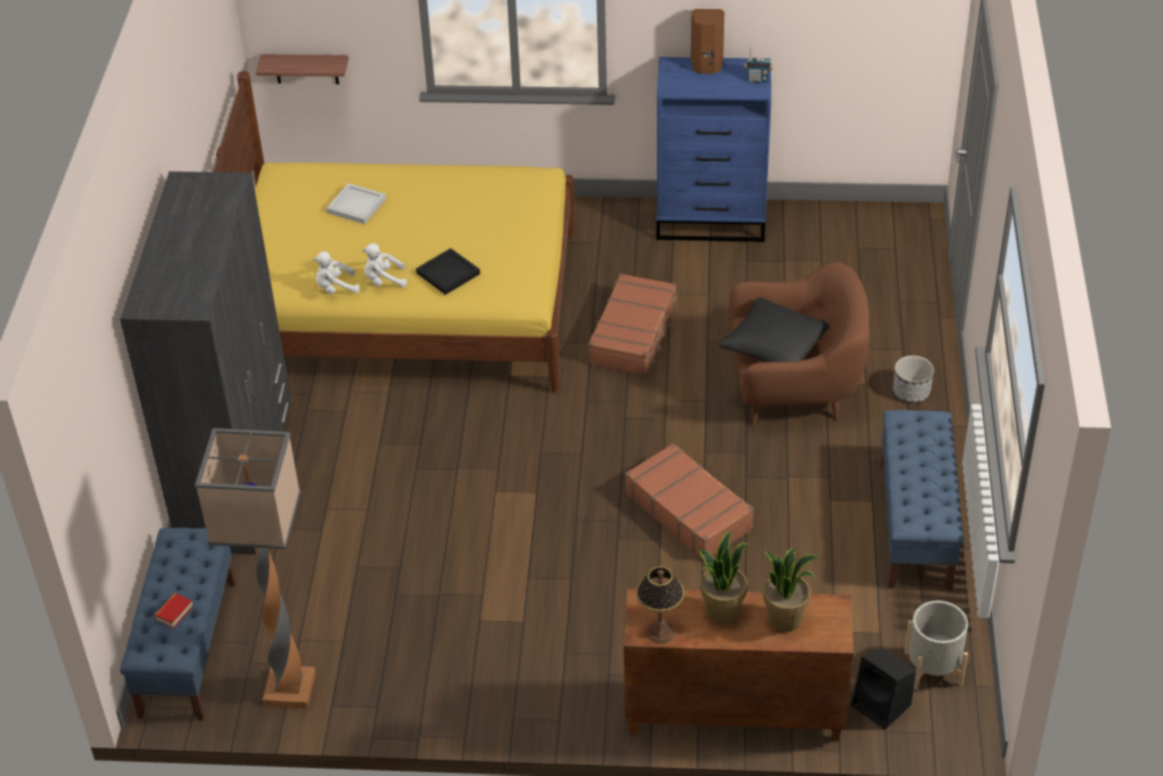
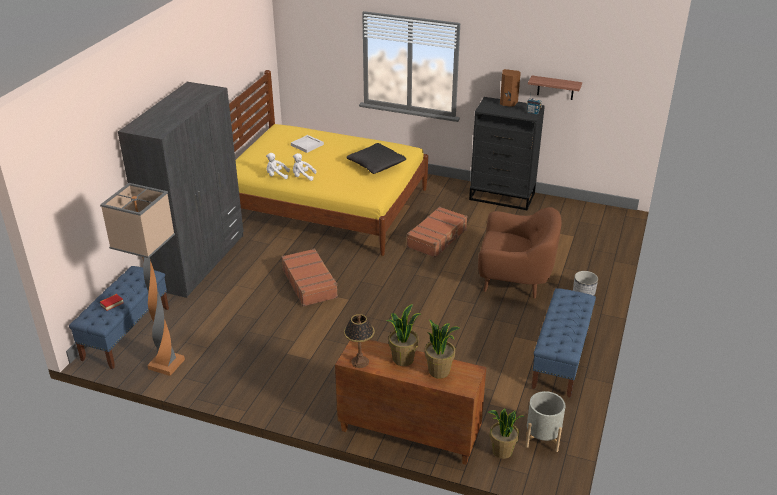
camera: 15 degrees right, 10 degrees down
shelf [256,54,349,84] -> shelf moved to [528,76,582,100]
black tray [416,248,480,295] -> none
brown suitcase [625,443,754,562] -> brown suitcase moved to [281,248,338,307]
blue dresser [656,57,771,242] -> black dresser [469,97,545,211]
black pillow [719,298,829,375] -> black pillow moved to [346,143,406,174]
black speaker [851,647,916,730] -> potted plant [487,408,524,459]

